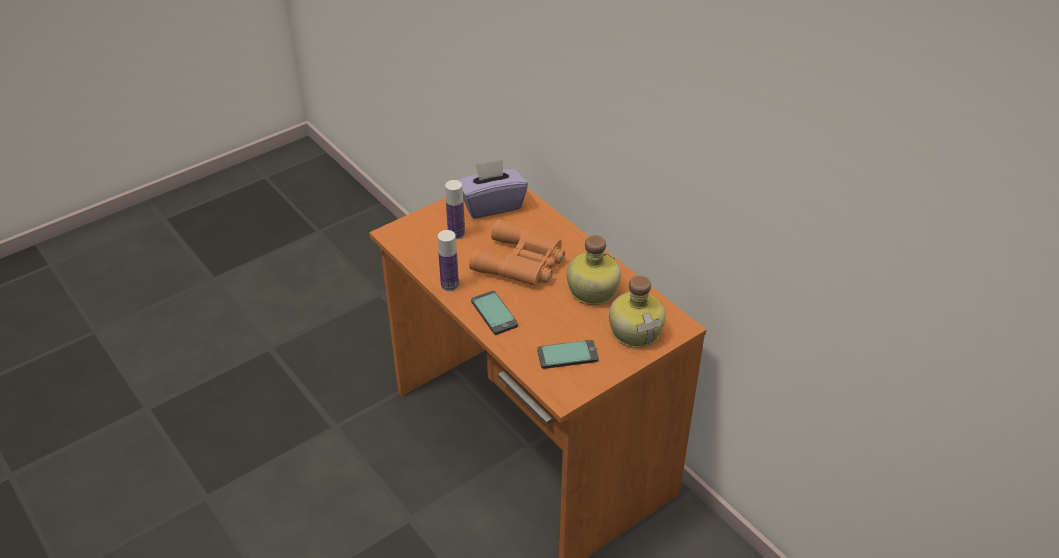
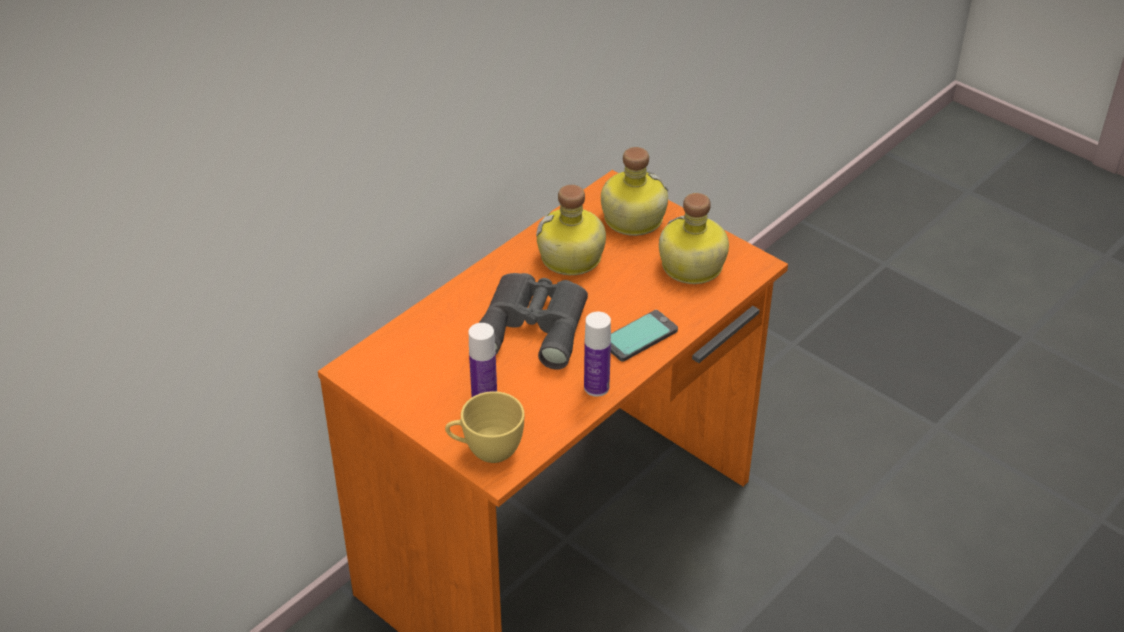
camera: 100 degrees left, 0 degrees up
purple tissue box [458,159,528,219] -> none
orange binoculars [469,219,565,286] -> grey binoculars [479,273,588,370]
phone [537,340,599,369] -> bottle [659,193,729,284]
none -> yellow cup [445,391,525,463]

